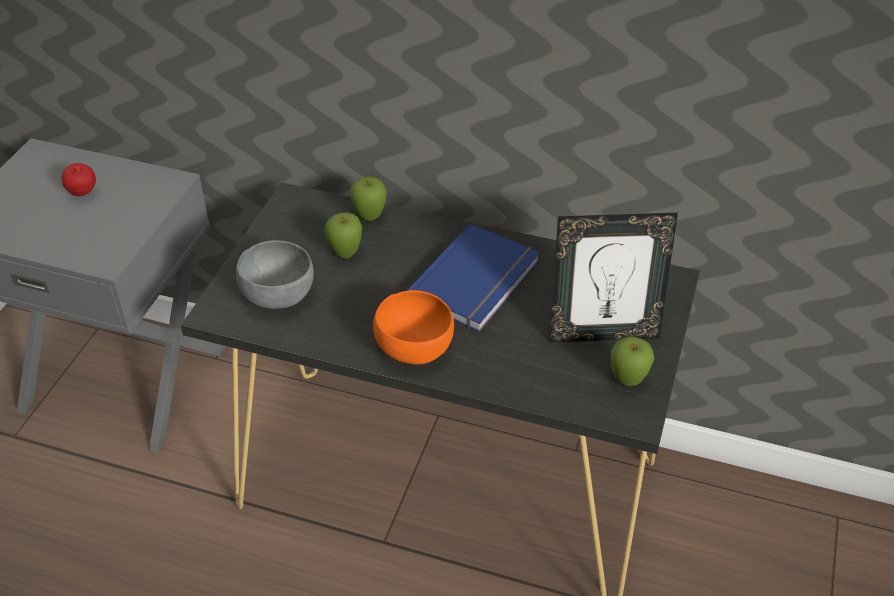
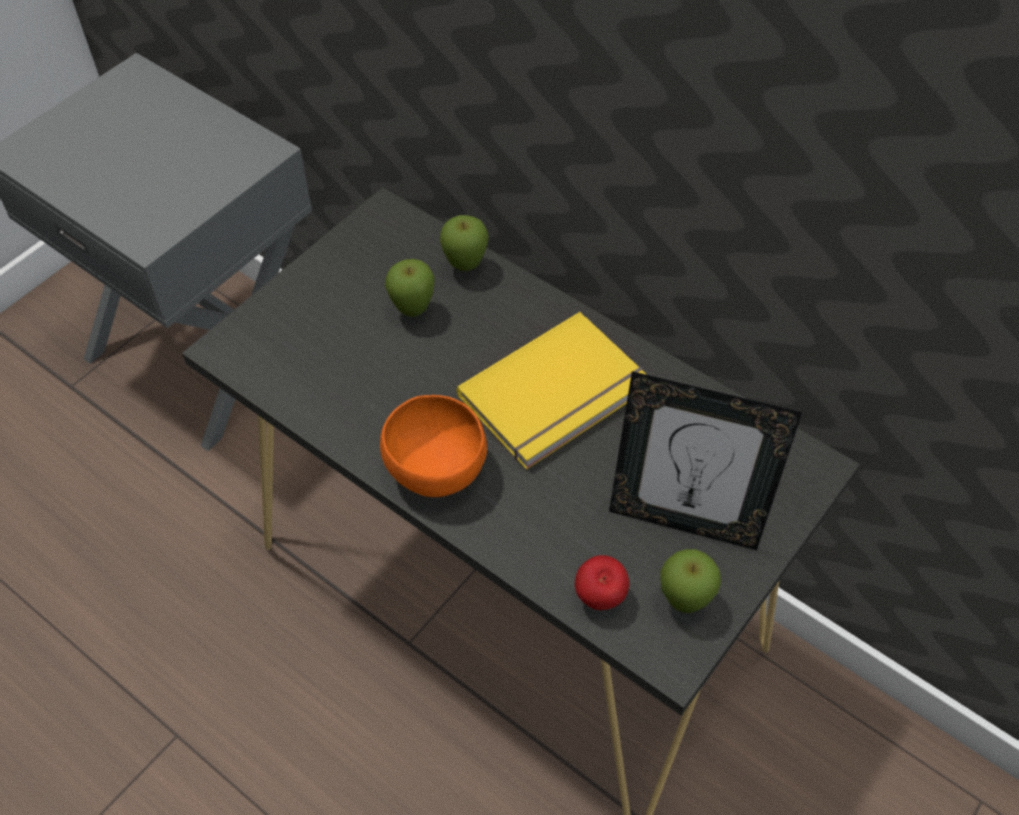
camera: 20 degrees right, 10 degrees up
apple [62,163,96,196] -> apple moved to [575,555,629,610]
grey bowl [236,240,314,309] -> none
blue book [407,224,540,332] -> yellow book [456,312,647,470]

